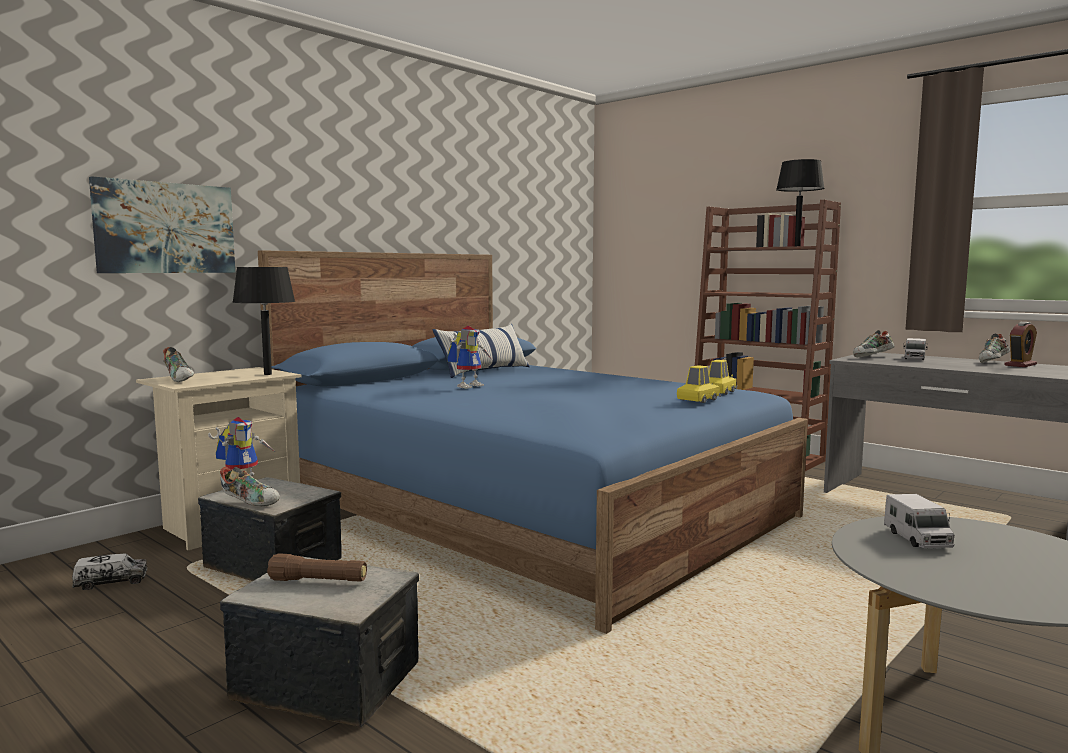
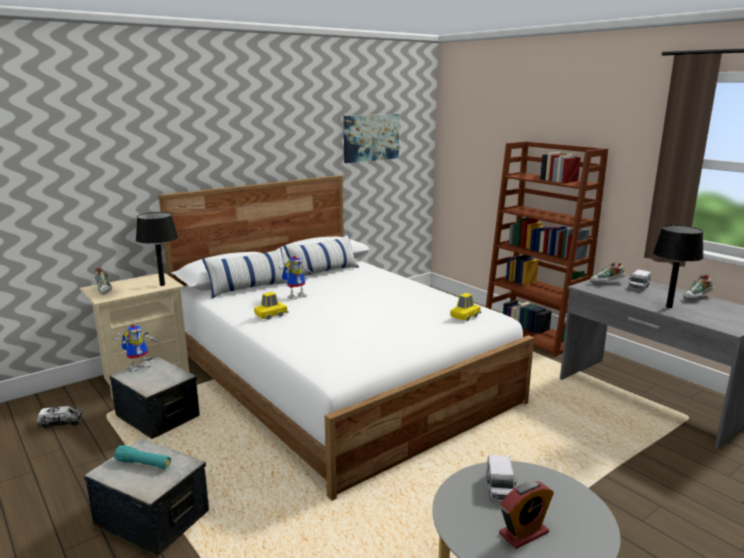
camera: 10 degrees right, 10 degrees up
picture [89,176,236,273] -> picture moved to [344,114,399,163]
shoe [220,467,280,507] -> none
blue bed [258,250,808,634] -> white bed [159,175,534,501]
brown flashlight [267,553,367,582] -> turquoise flashlight [114,445,171,469]
yellow toy car [677,365,721,403] -> yellow toy car moved to [254,292,288,320]
black table lamp [776,159,825,246] -> black table lamp moved to [653,225,704,308]
alarm clock [1004,322,1037,367] -> alarm clock moved to [499,481,554,549]
none -> pillow [202,248,288,298]

